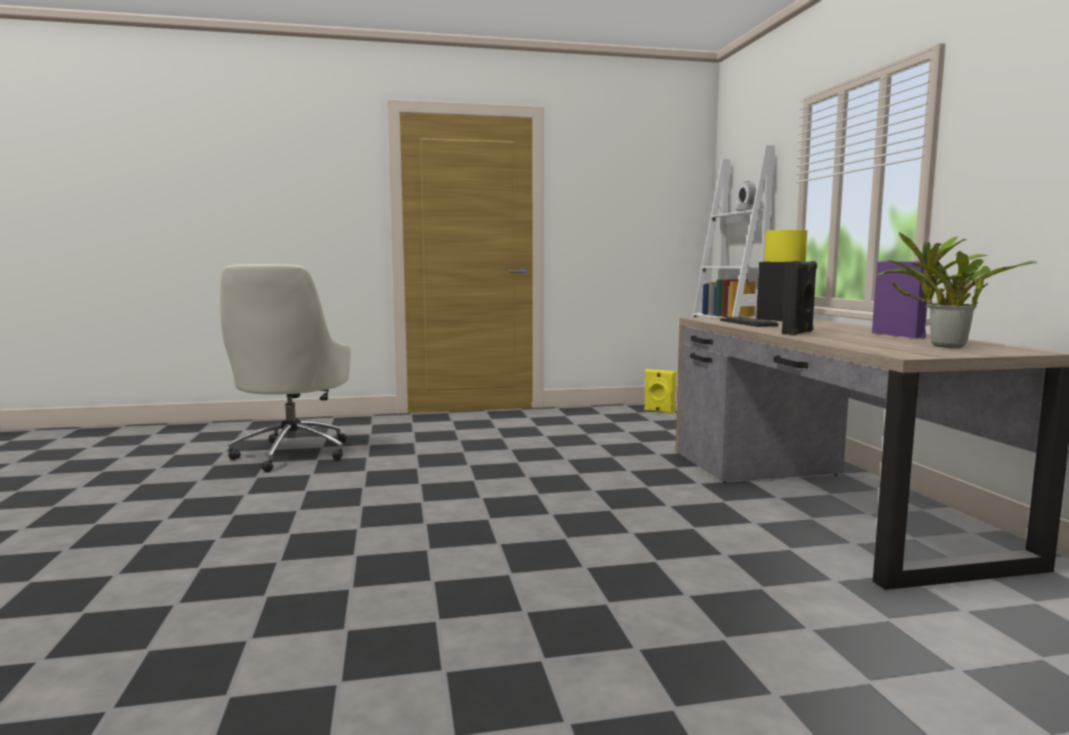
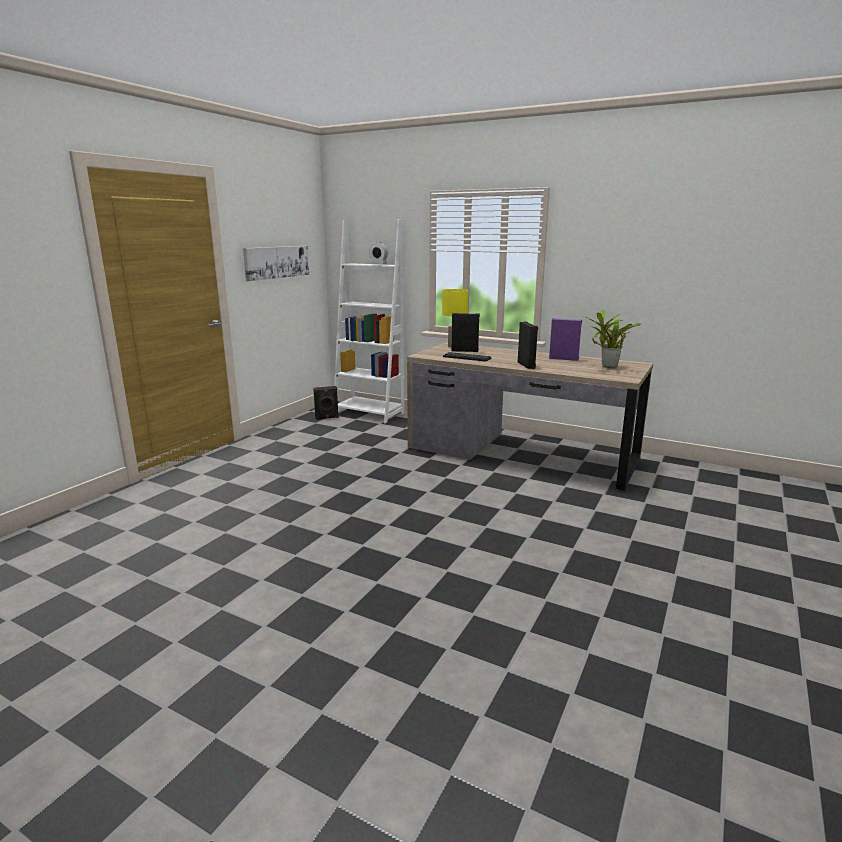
camera: 50 degrees left, 10 degrees up
beige office chair [220,264,351,472] -> none
yellow speaker [644,369,676,414] -> black speaker [313,386,339,420]
none -> picture [243,246,309,281]

